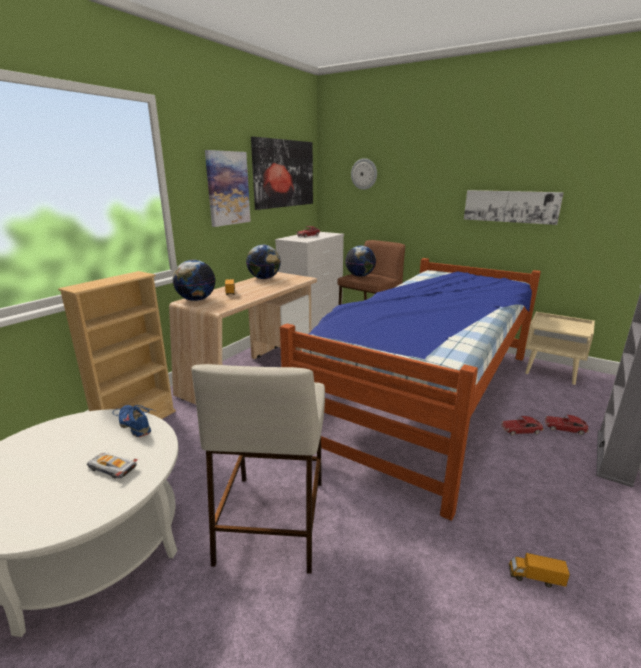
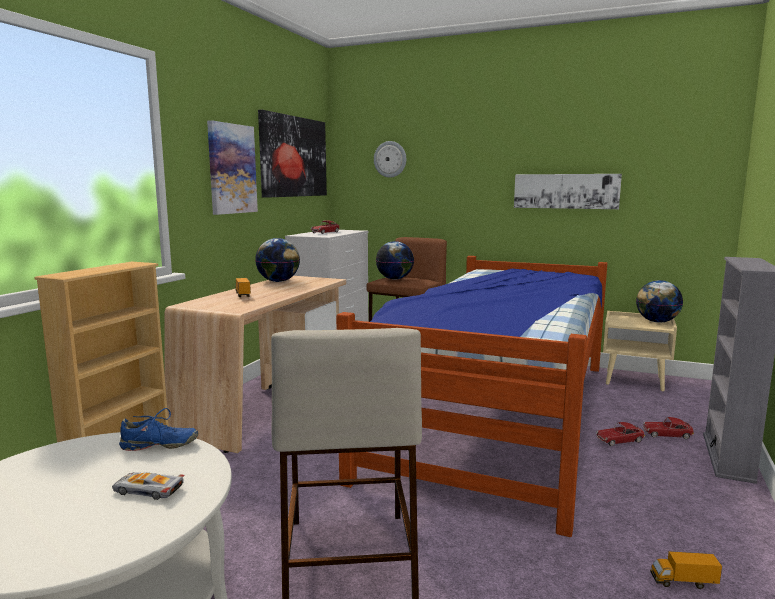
camera: 10 degrees left, 10 degrees down
blue shoe [112,405,157,437] -> blue shoe turned 135 degrees clockwise [119,408,198,451]
globe [173,260,215,301] -> globe moved to [636,280,683,323]

